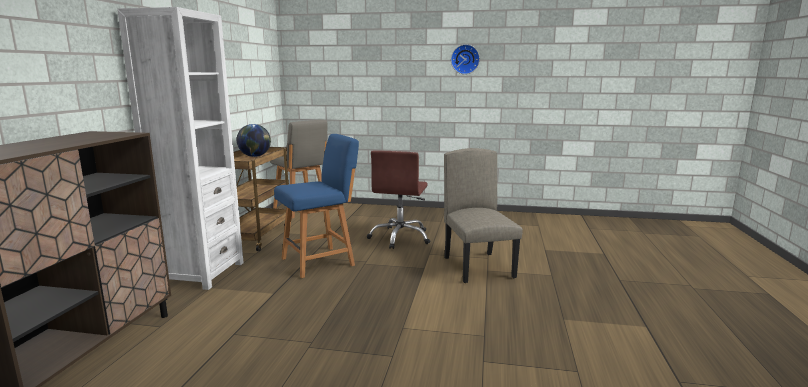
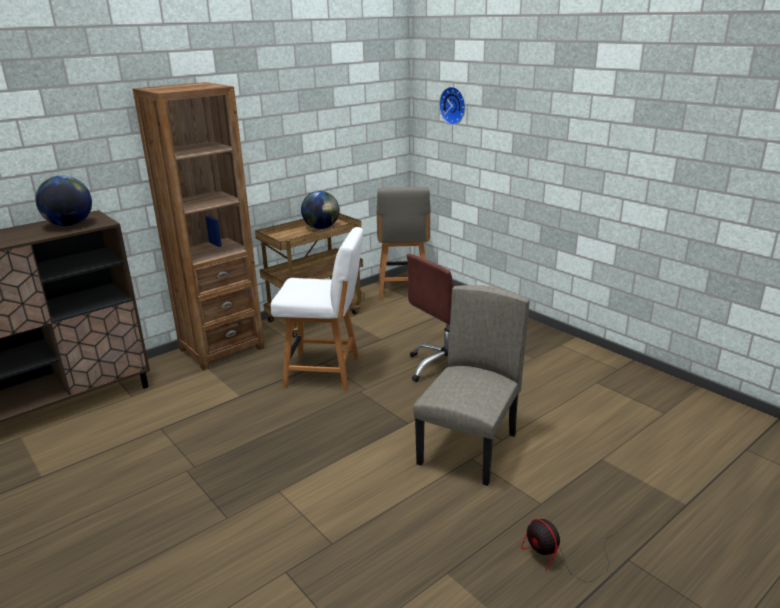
camera: 40 degrees right, 10 degrees up
white bookcase [117,7,244,290] -> brown bookcase [133,82,265,370]
blue chair [274,134,359,278] -> white chair [271,227,363,390]
wall clock [451,44,480,74] -> wall clock moved to [439,87,465,125]
none -> globe [36,176,92,226]
none -> fan [521,519,613,582]

